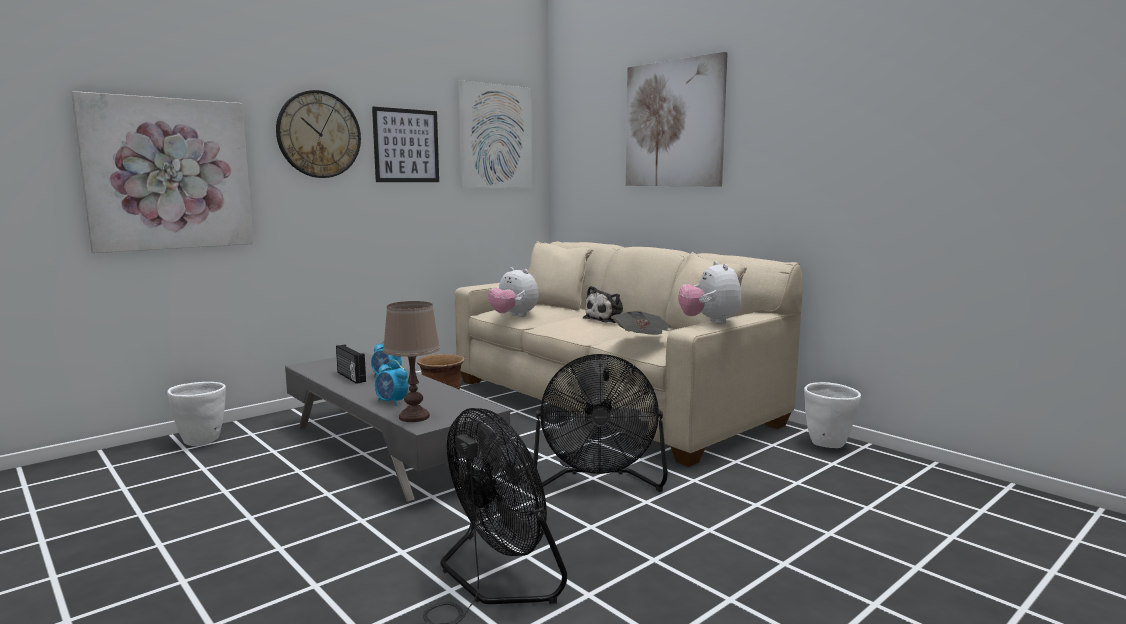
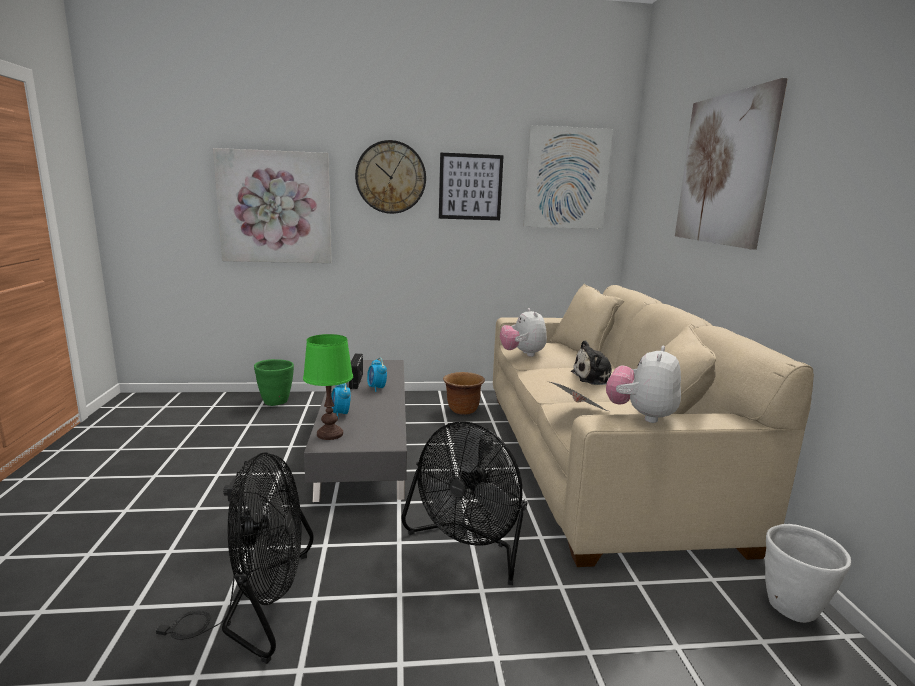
camera: 35 degrees right, 5 degrees up
white planter [167,382,226,446] -> green planter [254,359,294,406]
brown table lamp [383,301,440,422] -> green table lamp [303,334,353,440]

